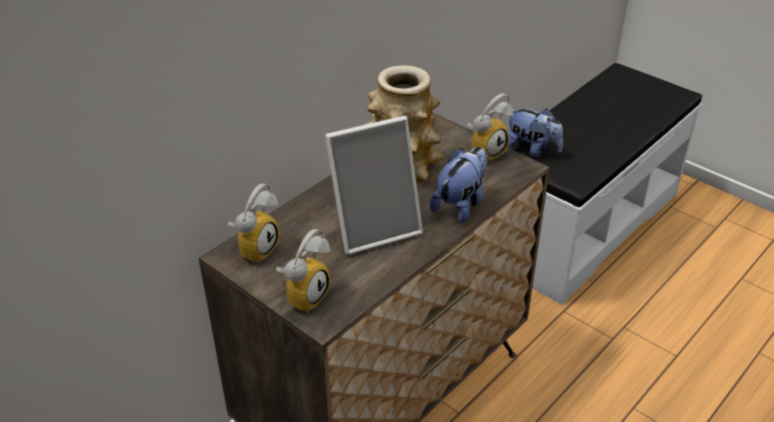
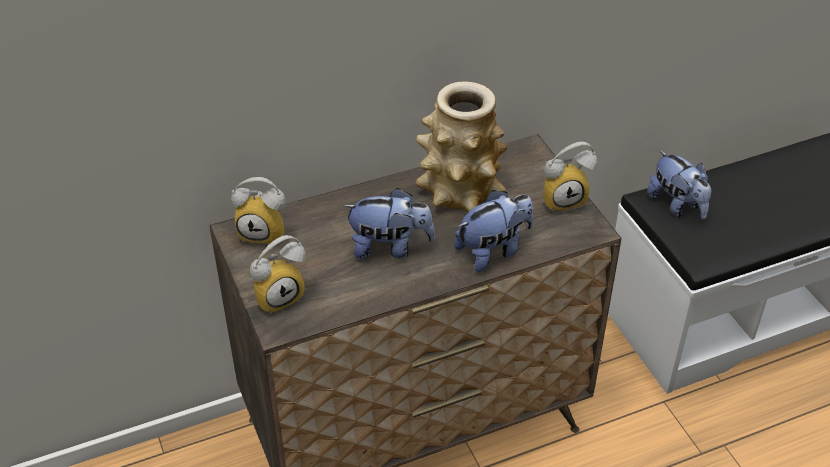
camera: 25 degrees right, 5 degrees up
alarm clock [227,184,279,264] -> alarm clock turned 45 degrees clockwise [231,177,286,243]
picture frame [325,116,423,255] -> plush toy [343,188,435,259]

